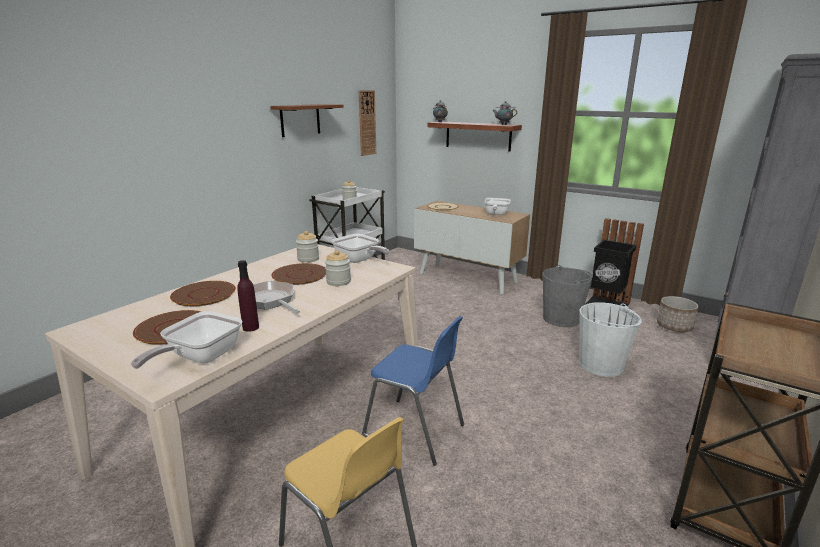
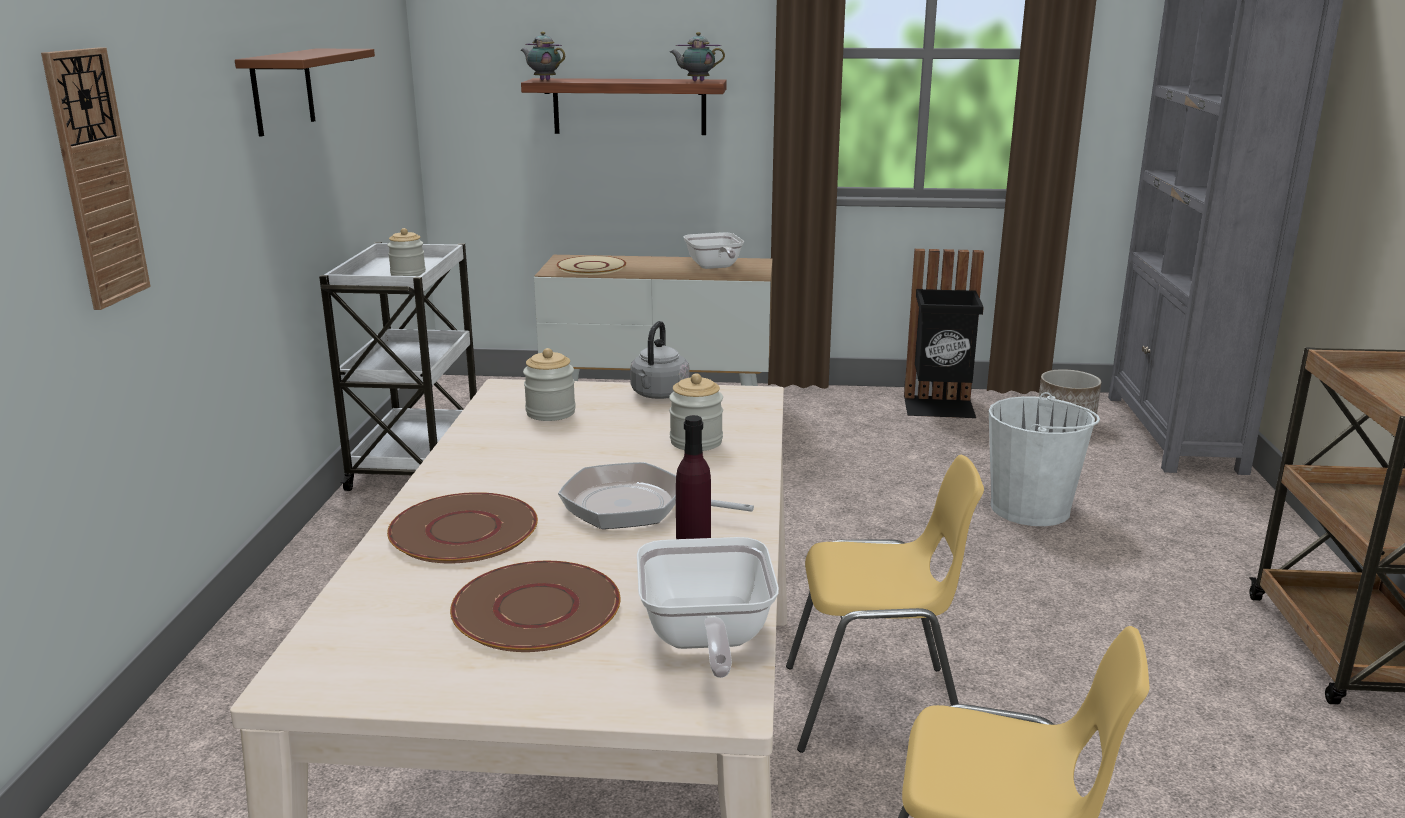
camera: 30 degrees left, 0 degrees up
brown plate [271,263,326,285] -> none
frying pan [331,234,390,263] -> grey kettle [630,321,690,399]
wall clock [359,90,376,156] -> wall clock moved to [41,47,151,310]
blue chair [362,316,464,466] -> yellow chair [786,455,984,753]
grey bucket [542,265,593,327] -> none

